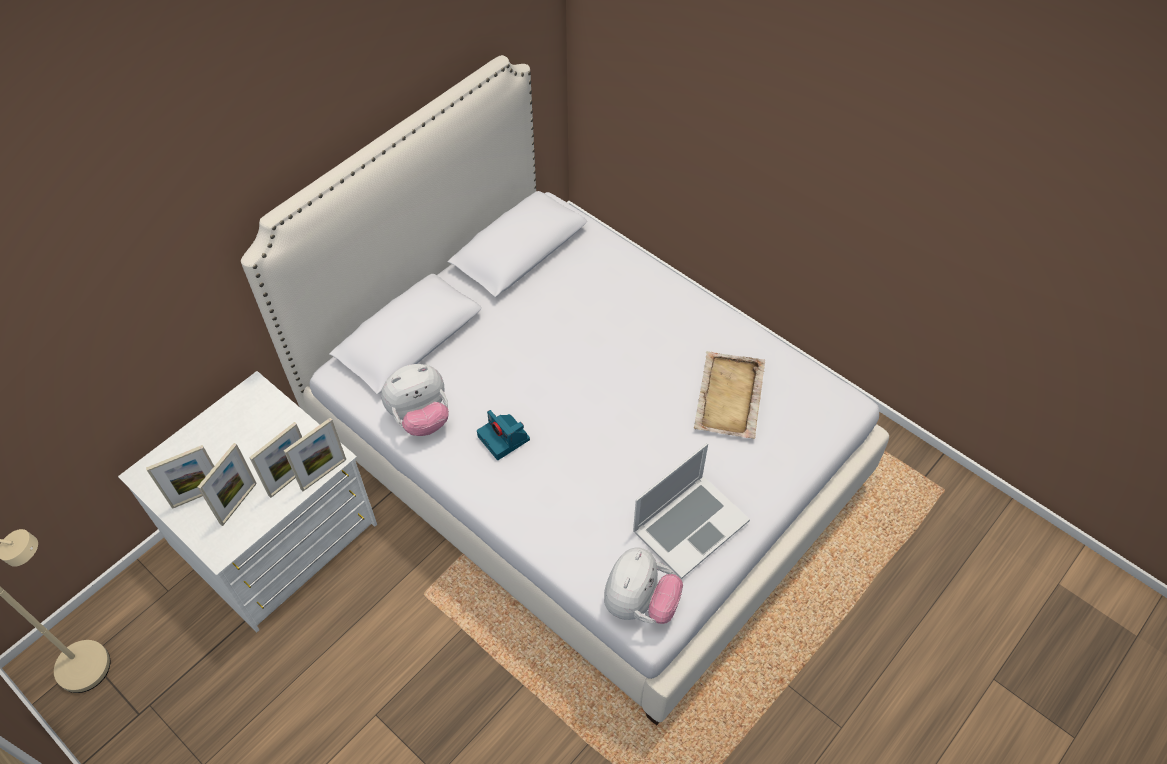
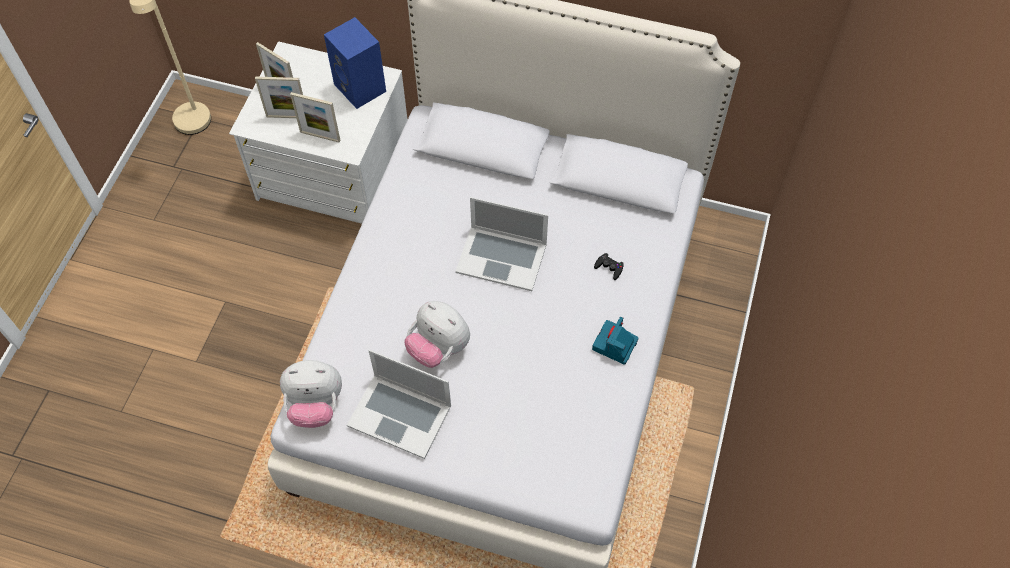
camera: 65 degrees right, 5 degrees up
picture frame [283,418,346,491] -> none
plush toy [381,364,449,436] -> plush toy moved to [405,301,470,368]
camera [477,410,530,460] -> camera moved to [592,317,638,365]
beige tray [694,351,765,439] -> none
none -> blue speaker [324,17,386,109]
none -> laptop [455,197,548,291]
none -> black game controller [594,253,624,280]

